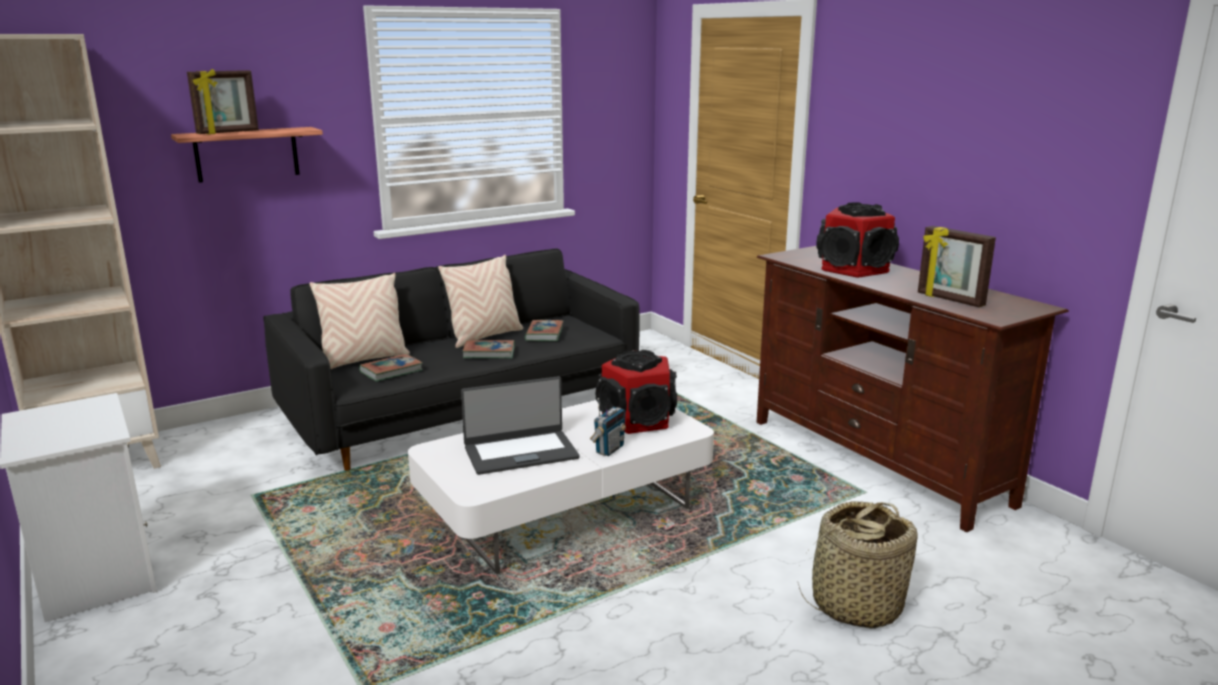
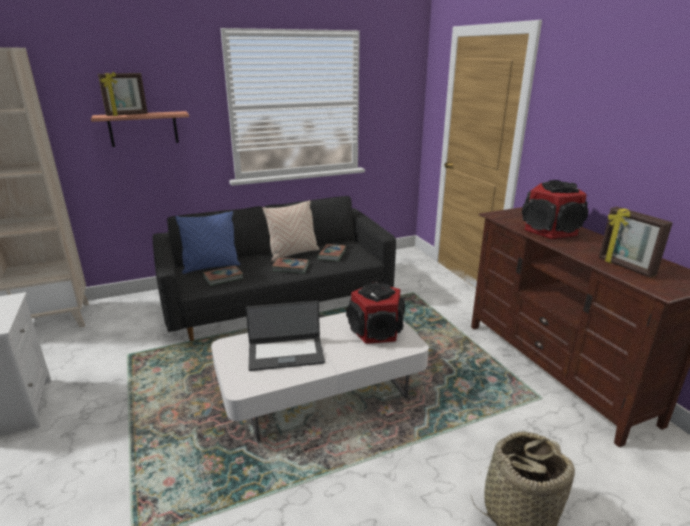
camera: 10 degrees right, 5 degrees up
beige pillow [309,273,410,369] -> blue pillow [175,211,240,274]
radio [590,398,626,456] -> none

